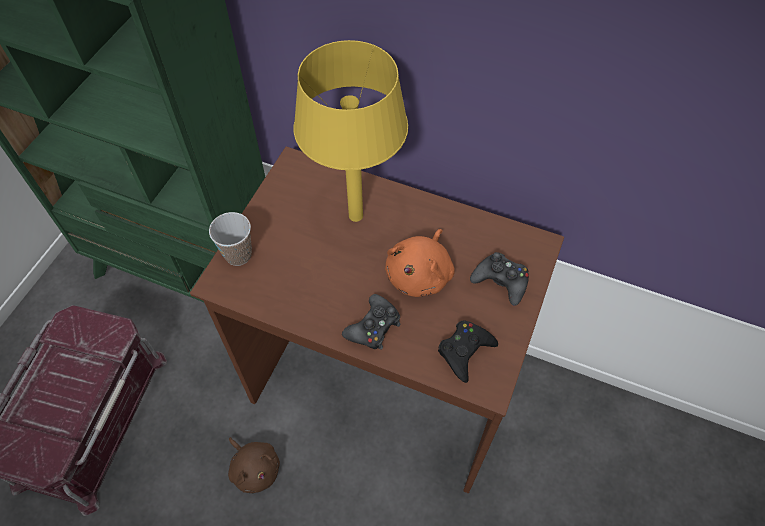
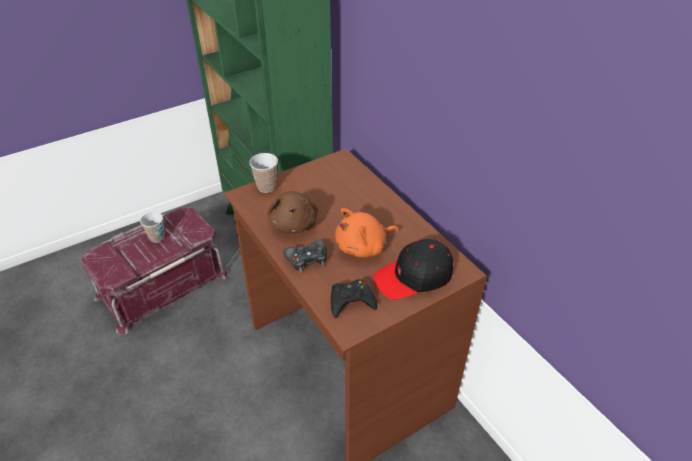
camera: 35 degrees right, 15 degrees down
brown plush toy [228,437,280,494] -> brown plush toy moved to [267,191,318,233]
yellow table lamp [294,40,408,222] -> none
black game controller [470,252,529,306] -> black cap [374,239,453,300]
none -> cup [140,212,165,243]

